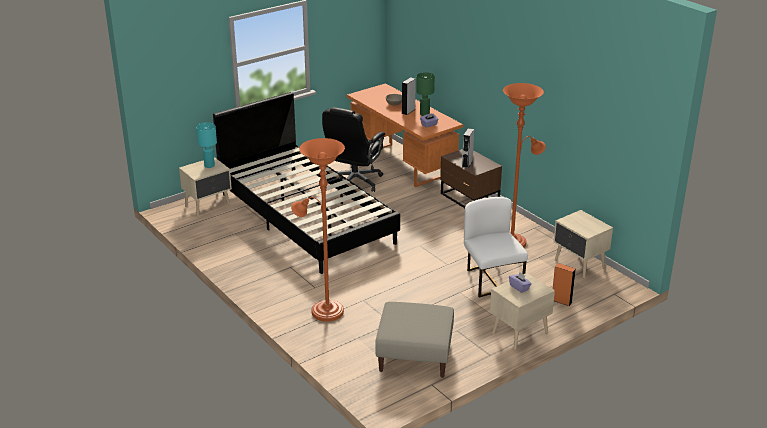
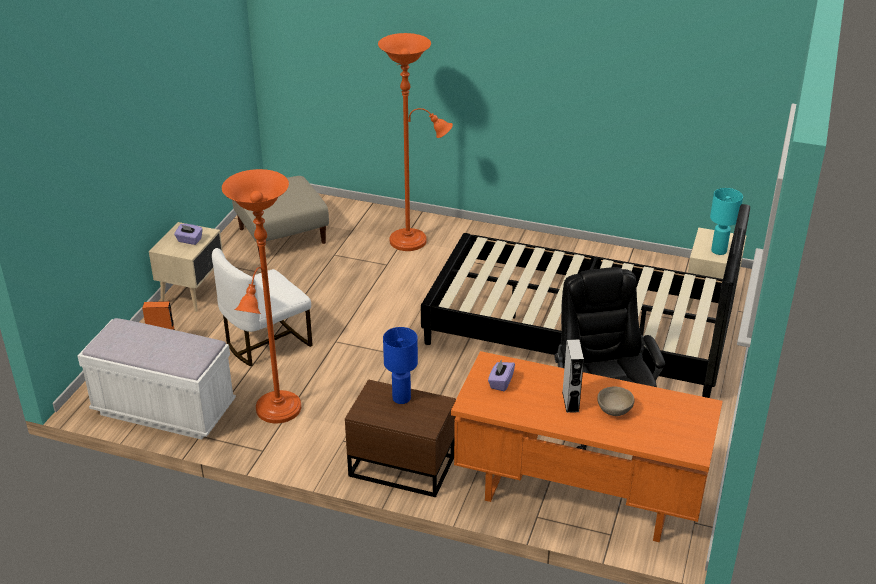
camera: 145 degrees right, 5 degrees up
green table lamp [416,72,435,116] -> none
grey speaker [462,128,474,168] -> blue table lamp [383,327,418,404]
white chair [464,197,528,298] -> white chair turned 105 degrees clockwise [212,248,312,366]
beige nightstand [553,210,613,278] -> white bench [77,318,236,440]

